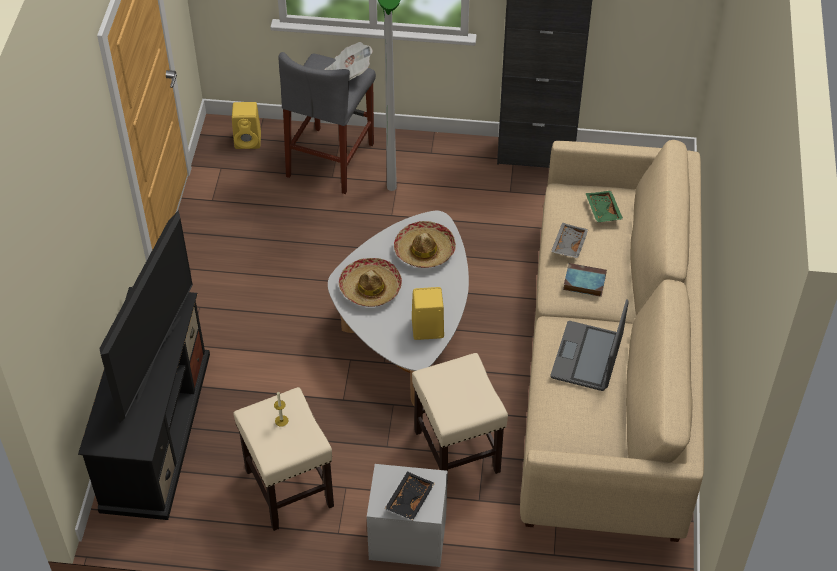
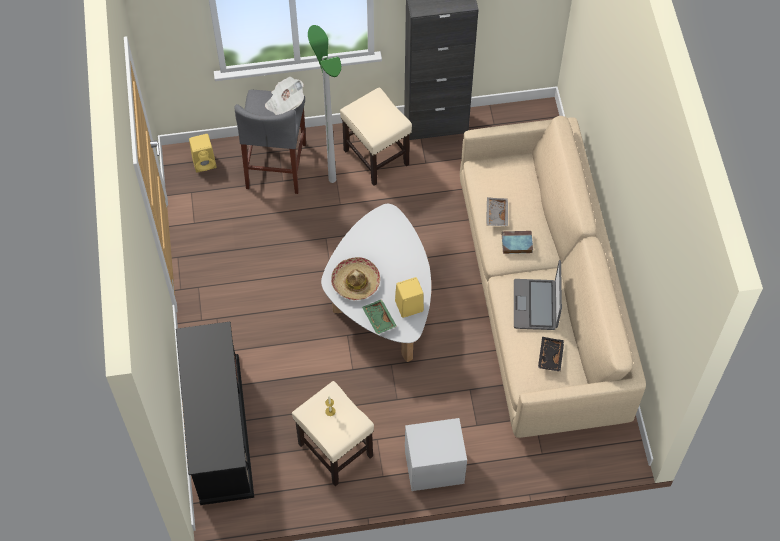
camera: 15 degrees left, 10 degrees up
television [99,210,193,424] -> none
black tray [385,471,435,520] -> black tray moved to [538,337,564,372]
hat [394,221,456,268] -> none
beige stool [412,353,508,483] -> beige stool moved to [340,87,412,186]
green tray [586,191,623,222] -> green tray moved to [362,299,397,334]

